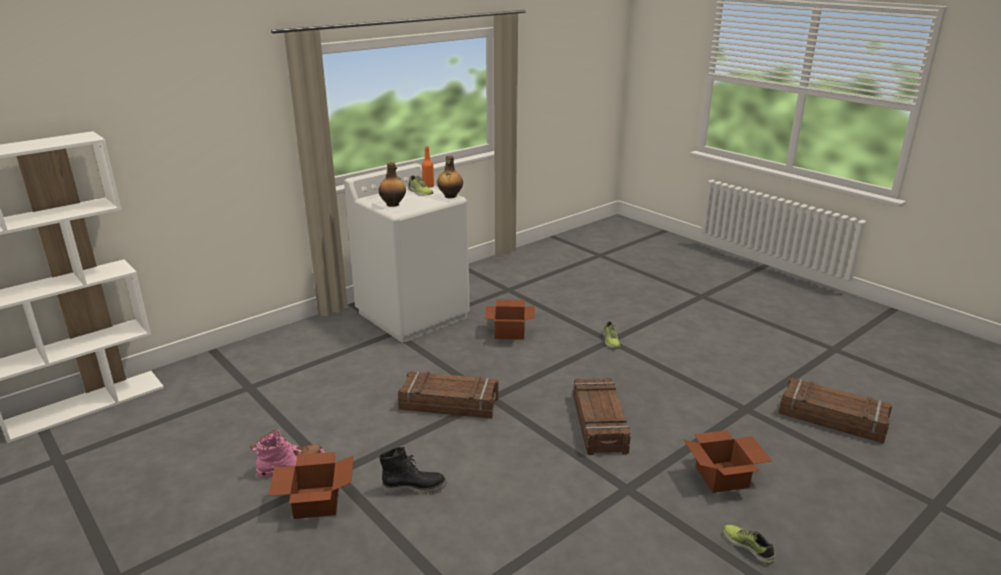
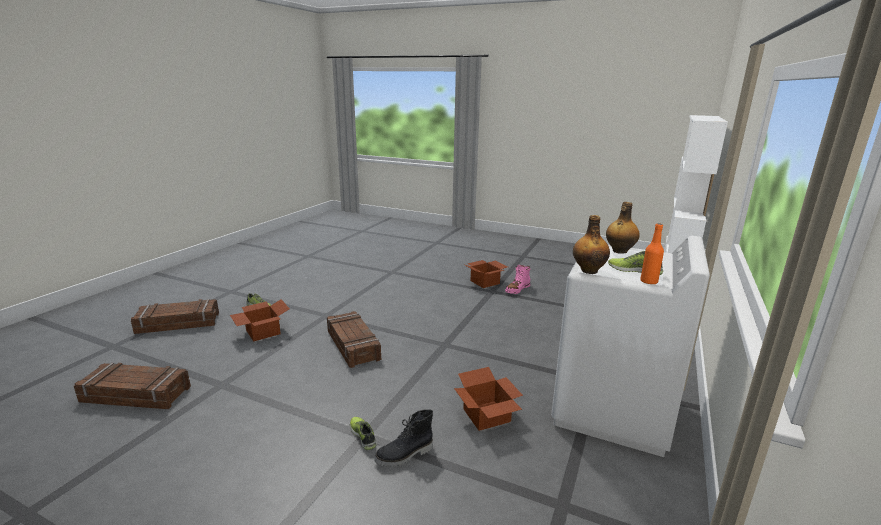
camera: 155 degrees right, 5 degrees down
black boot [379,447,447,495] -> black boot moved to [374,409,433,467]
crate [398,371,499,419] -> crate moved to [131,299,219,334]

